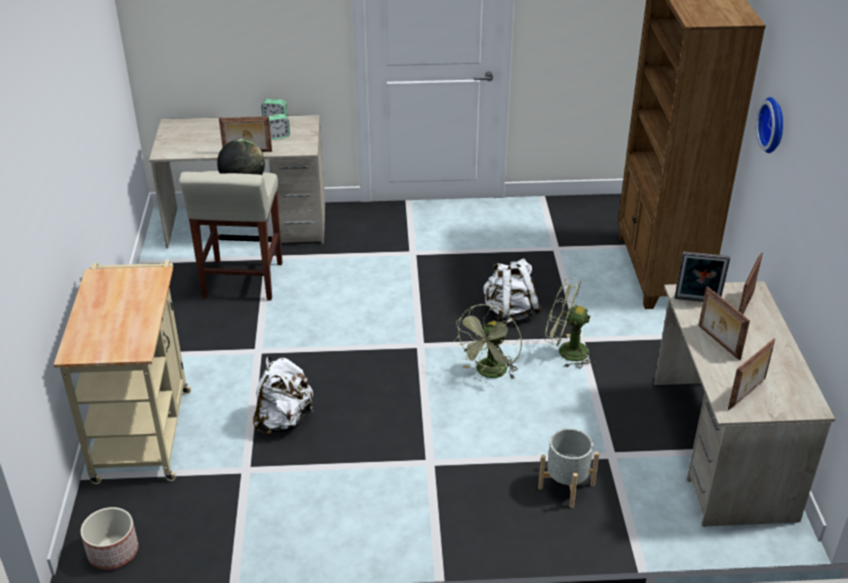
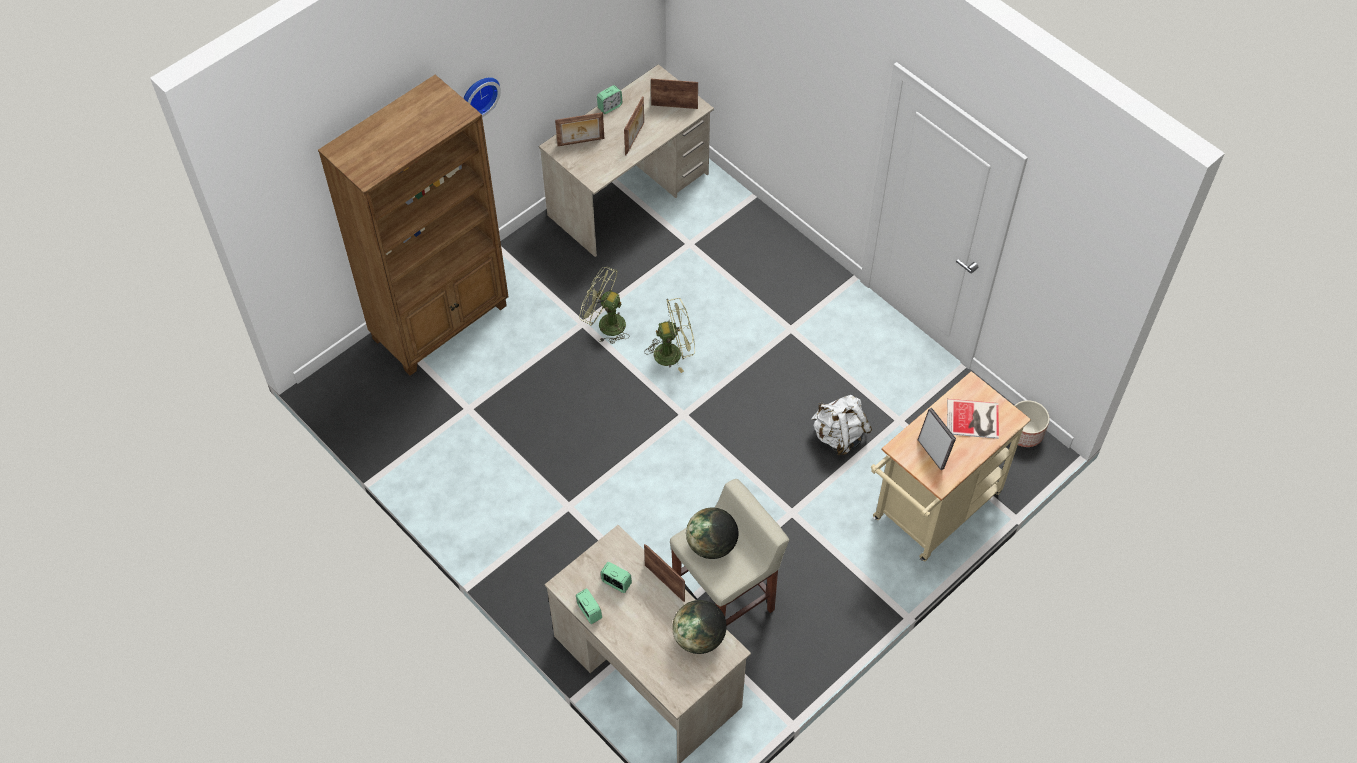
camera: 130 degrees left, 20 degrees up
white backpack [483,258,541,324] -> none
grey planter [538,428,599,508] -> none
green fan [545,278,595,369] -> green fan turned 135 degrees clockwise [579,267,630,344]
picture frame [675,252,730,302] -> picture frame moved to [918,408,956,470]
none -> alarm clock [597,85,622,114]
none -> globe [672,600,727,654]
none -> book [947,399,999,439]

